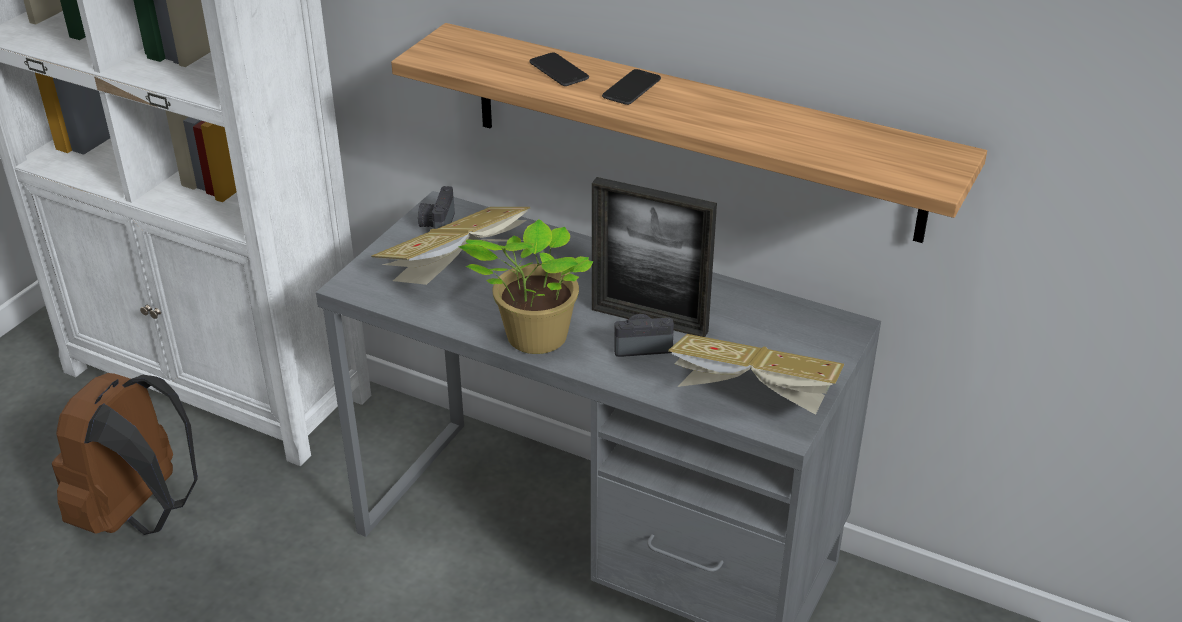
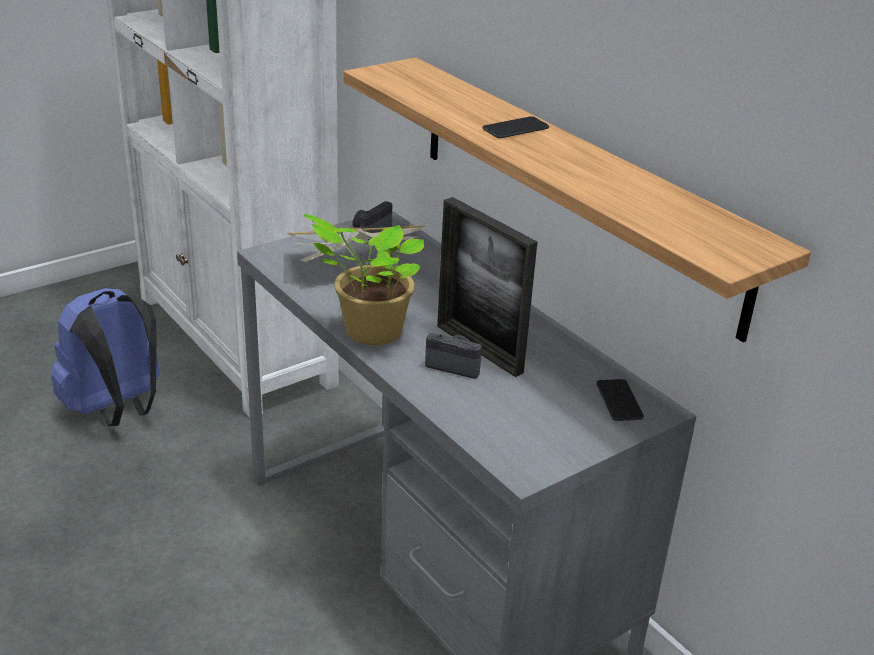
camera: 25 degrees right, 5 degrees down
brown backpack [52,373,198,535] -> blue backpack [51,288,160,426]
phone [529,52,589,86] -> phone moved to [596,379,644,421]
book [668,334,844,415] -> none

